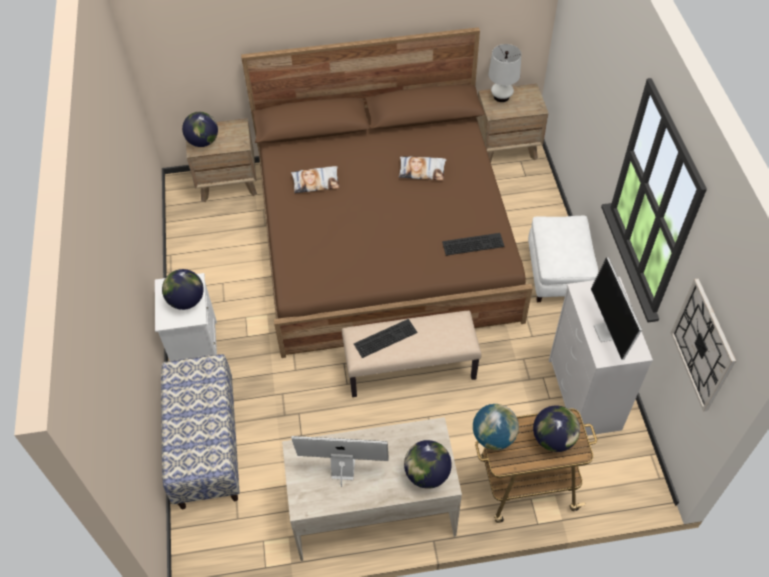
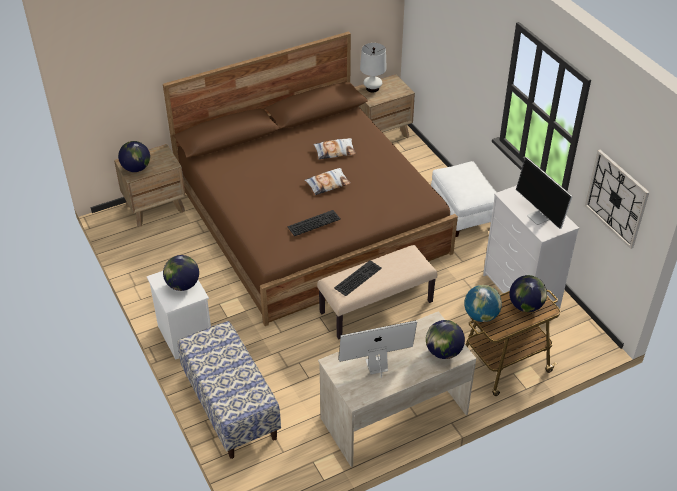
camera: 20 degrees left, 10 degrees down
pillow [291,166,340,193] -> pillow moved to [305,168,351,195]
keyboard [442,233,505,256] -> keyboard moved to [287,210,340,236]

